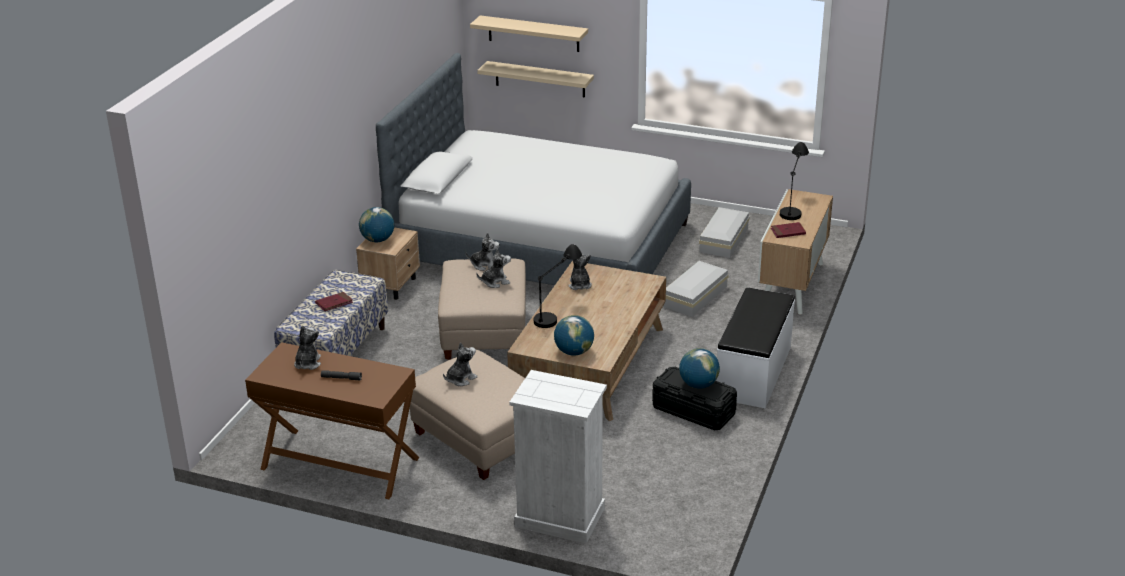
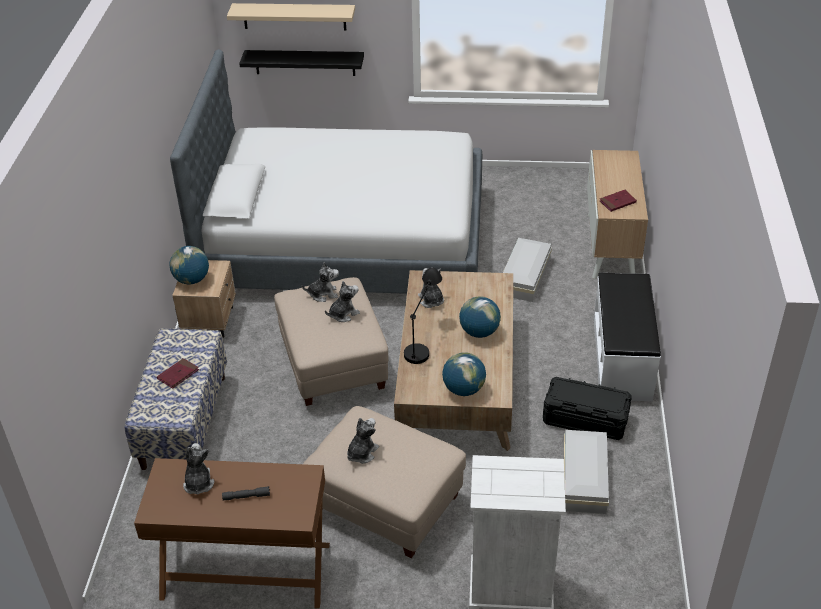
camera: 15 degrees left, 10 degrees up
beige shelf [477,61,594,97] -> black shelf [239,50,364,76]
globe [679,348,720,389] -> globe moved to [459,296,501,338]
white storage box [699,207,750,258] -> white storage box moved to [564,430,609,514]
black table lamp [780,142,809,220] -> none

